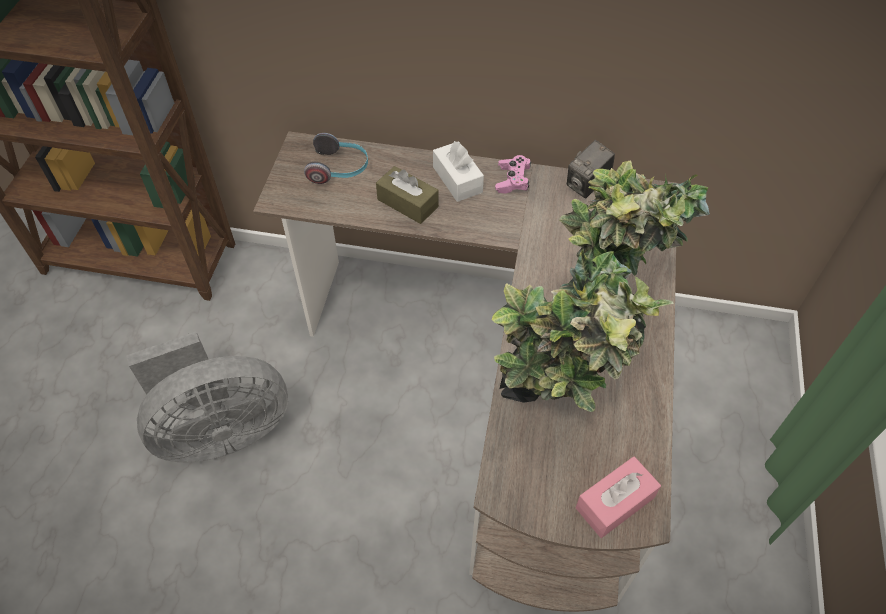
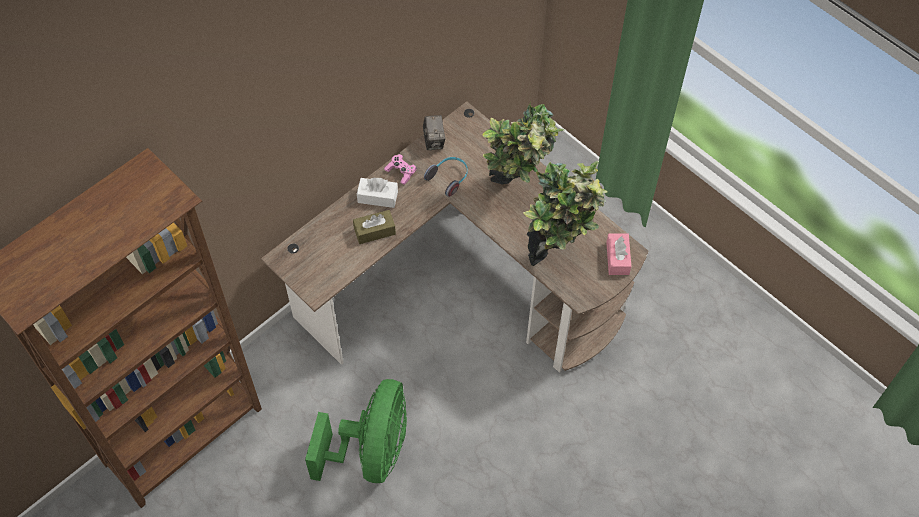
camera: 55 degrees left, 5 degrees up
grey fan [126,331,288,462] -> green fan [305,379,407,483]
headphones [304,133,368,184] -> headphones moved to [424,157,468,197]

